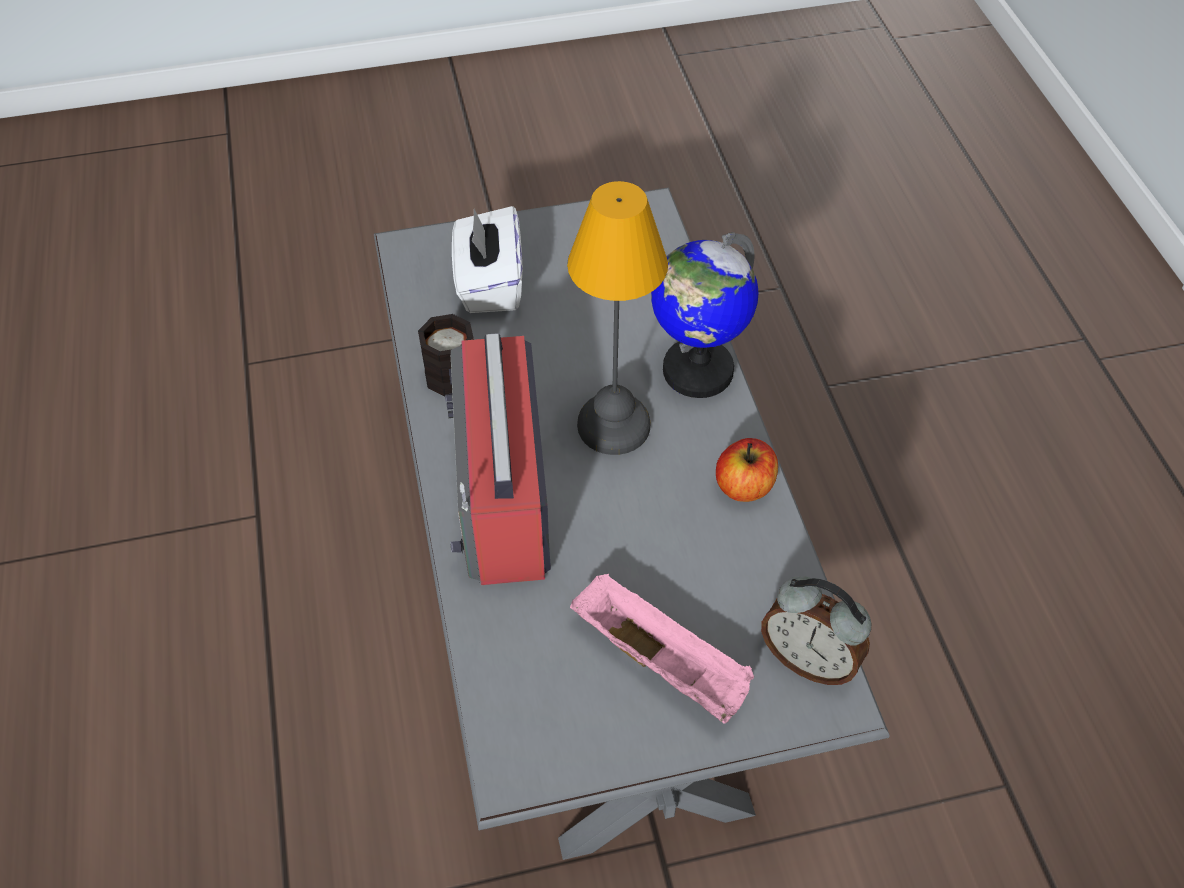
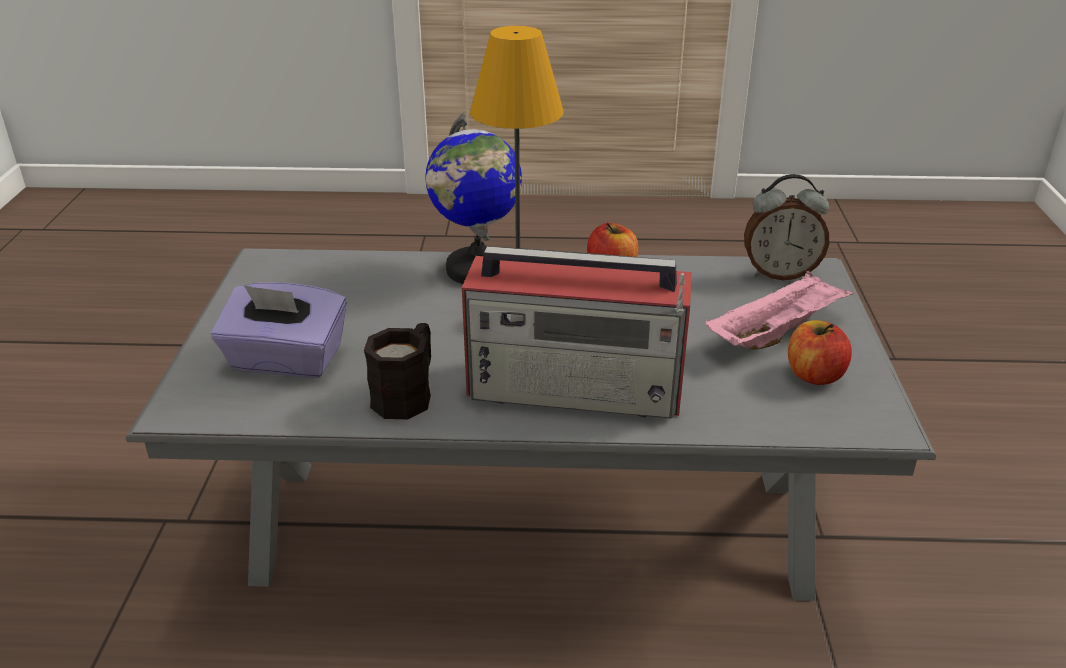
camera: 75 degrees left, 20 degrees down
white tissue box [452,206,523,313] -> purple tissue box [211,282,347,378]
alarm clock [761,576,871,685] -> alarm clock turned 45 degrees clockwise [744,174,829,281]
none -> apple [788,320,852,385]

